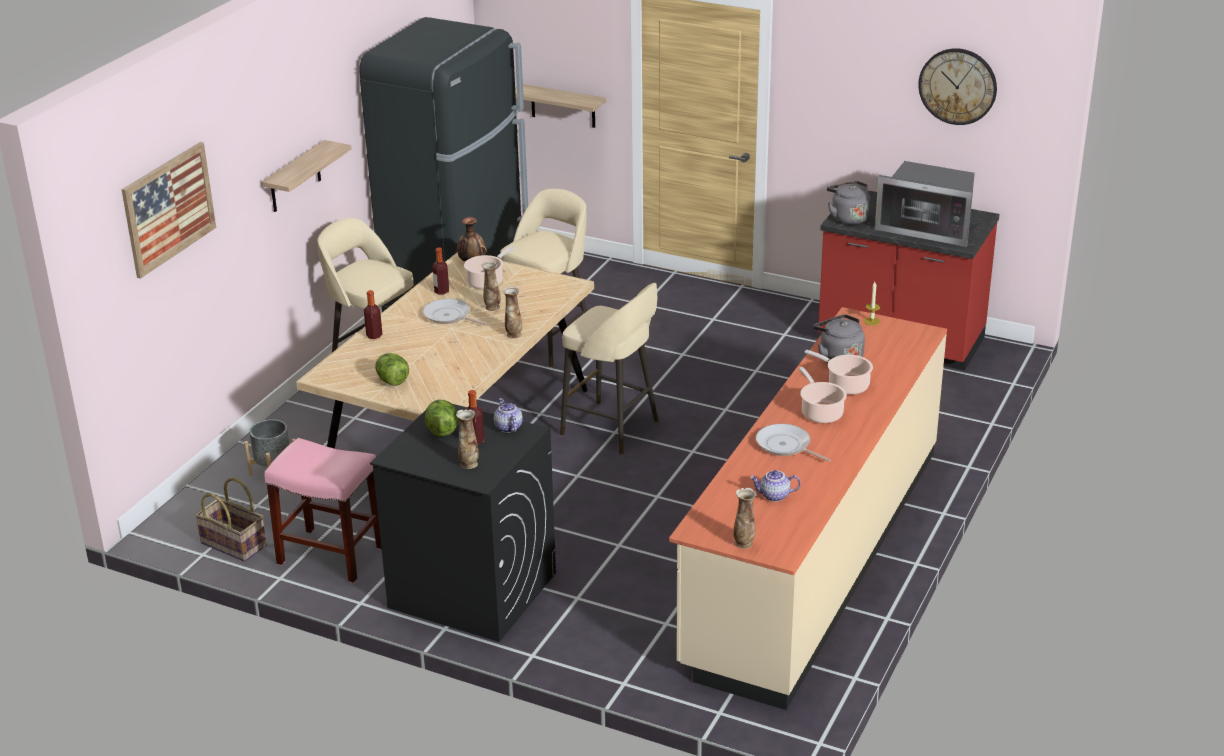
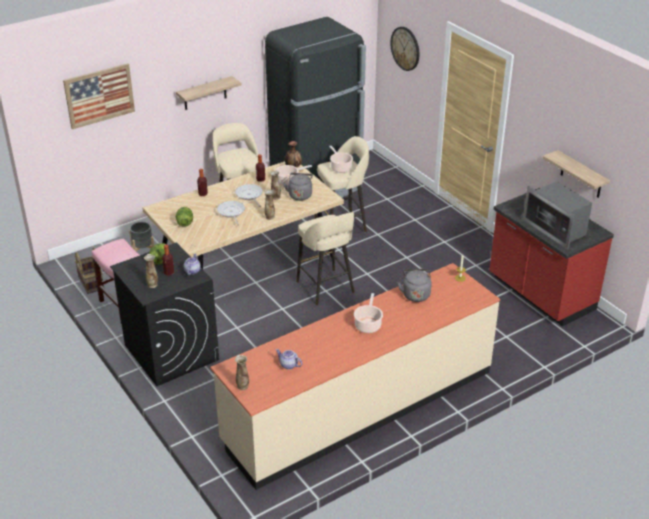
camera: 30 degrees right, 5 degrees up
shelf [515,84,606,128] -> shelf moved to [543,150,610,198]
frying pan [756,424,831,462] -> frying pan moved to [217,201,245,226]
cooking pot [805,350,873,395] -> cooking pot moved to [329,146,353,173]
grey kettle [827,181,871,225] -> grey kettle moved to [283,173,313,201]
wall clock [918,48,997,125] -> wall clock moved to [390,27,419,71]

